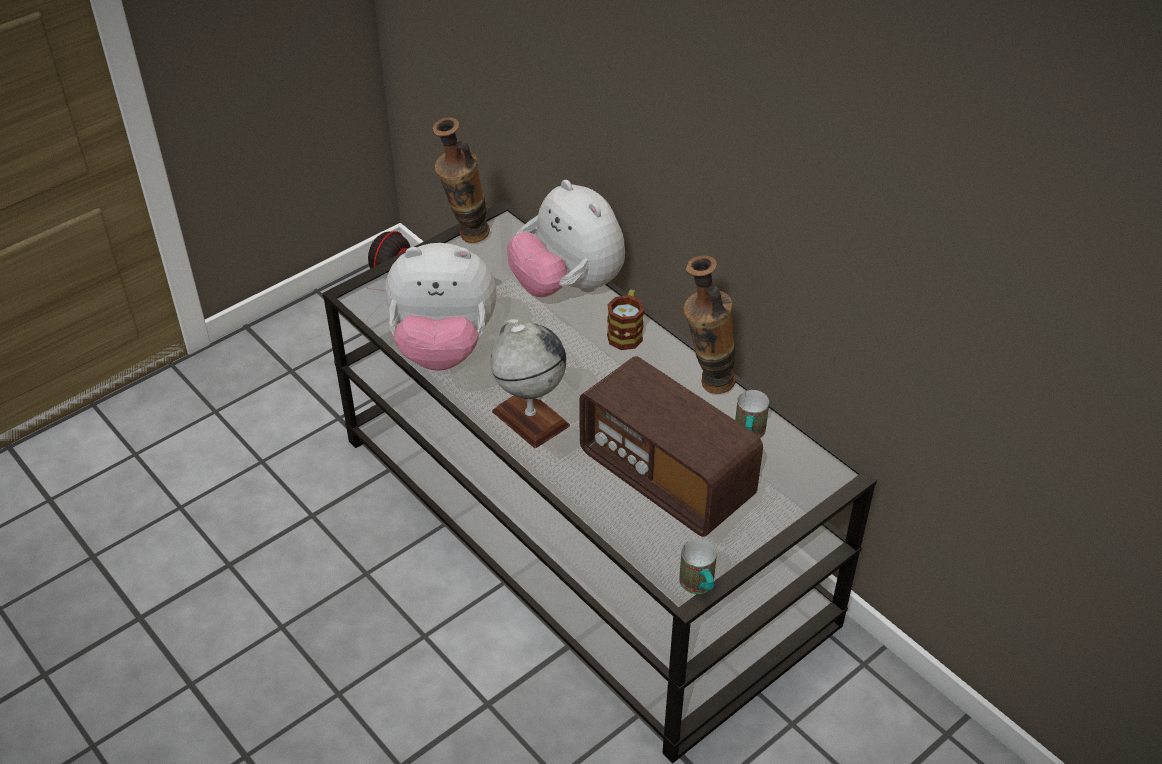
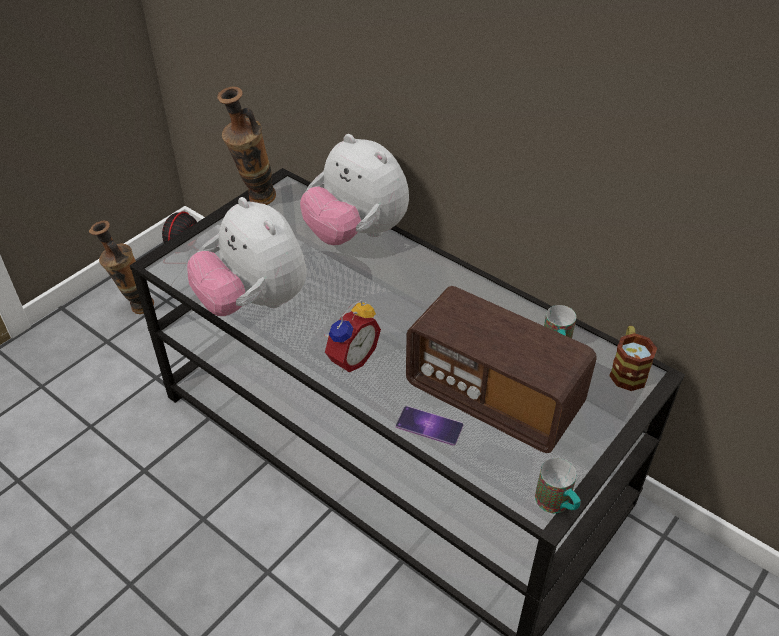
camera: 10 degrees left, 0 degrees up
plush toy [386,243,497,371] -> plush toy turned 60 degrees clockwise [187,197,307,316]
globe [491,319,570,448] -> alarm clock [324,300,381,372]
mug [607,289,644,350] -> mug moved to [609,326,657,391]
vase [683,255,736,394] -> vase moved to [89,221,154,314]
none -> phone [396,406,463,446]

